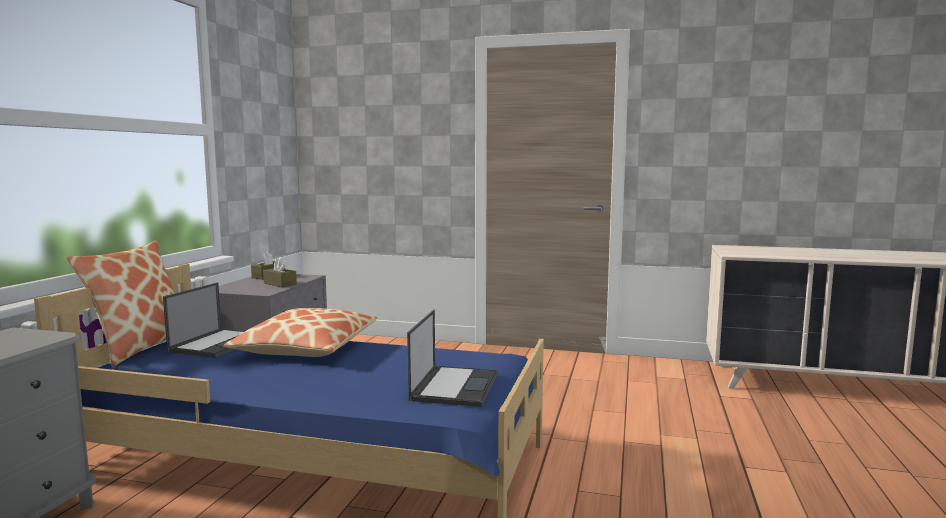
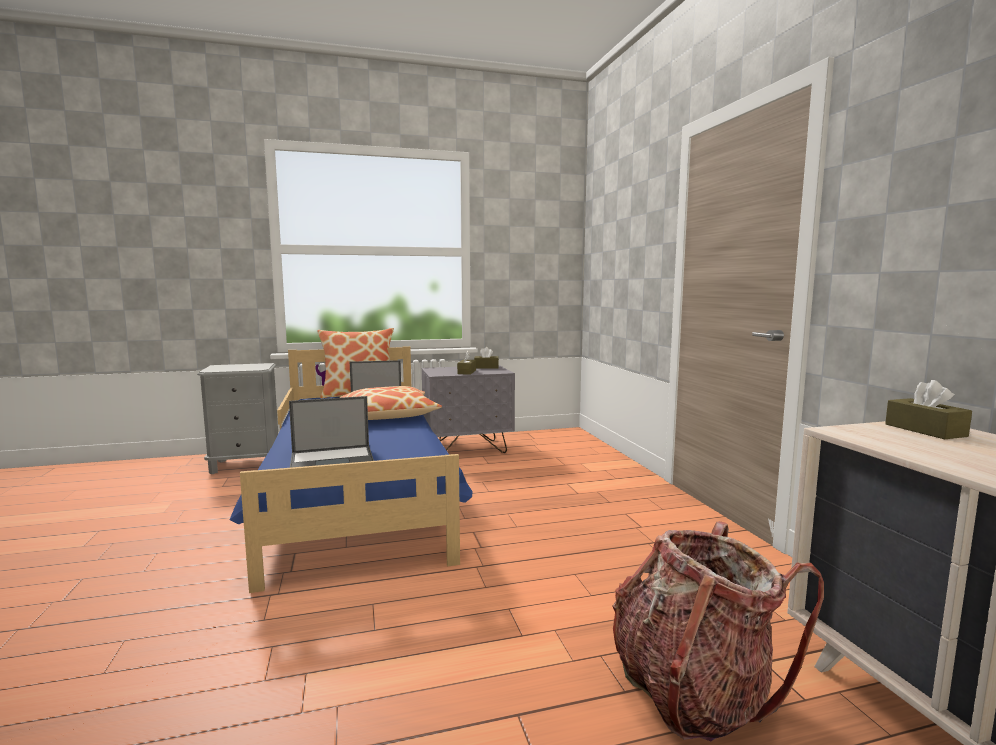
camera: 60 degrees right, 0 degrees up
none -> backpack [613,521,824,741]
none -> brown tissue box [885,380,972,439]

